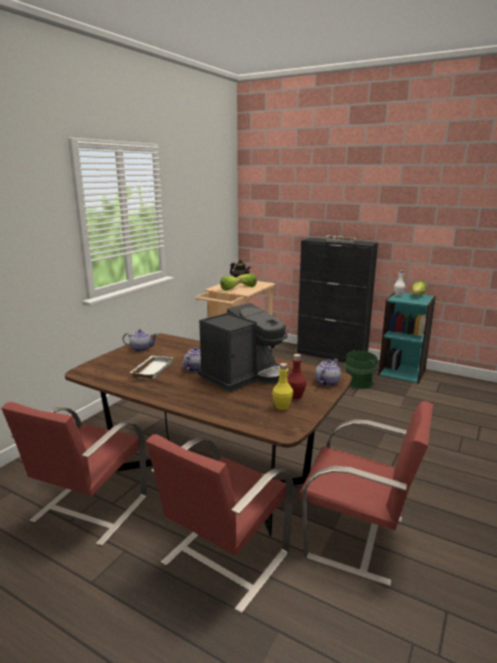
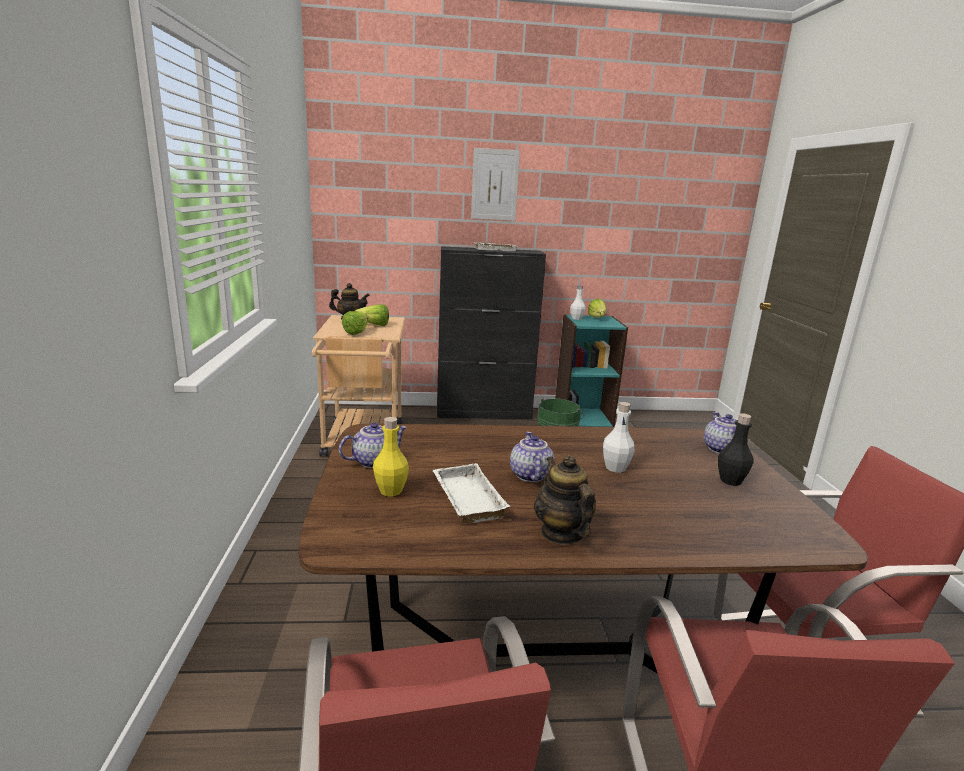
camera: 35 degrees left, 0 degrees up
coffee machine [197,303,288,392] -> white bottle [603,402,634,473]
yellow bottle [272,363,293,410] -> yellow bottle moved to [373,417,409,497]
red bottle [287,354,306,399] -> black bottle [718,413,754,486]
none -> picture [471,148,520,221]
none -> teapot [534,455,596,545]

